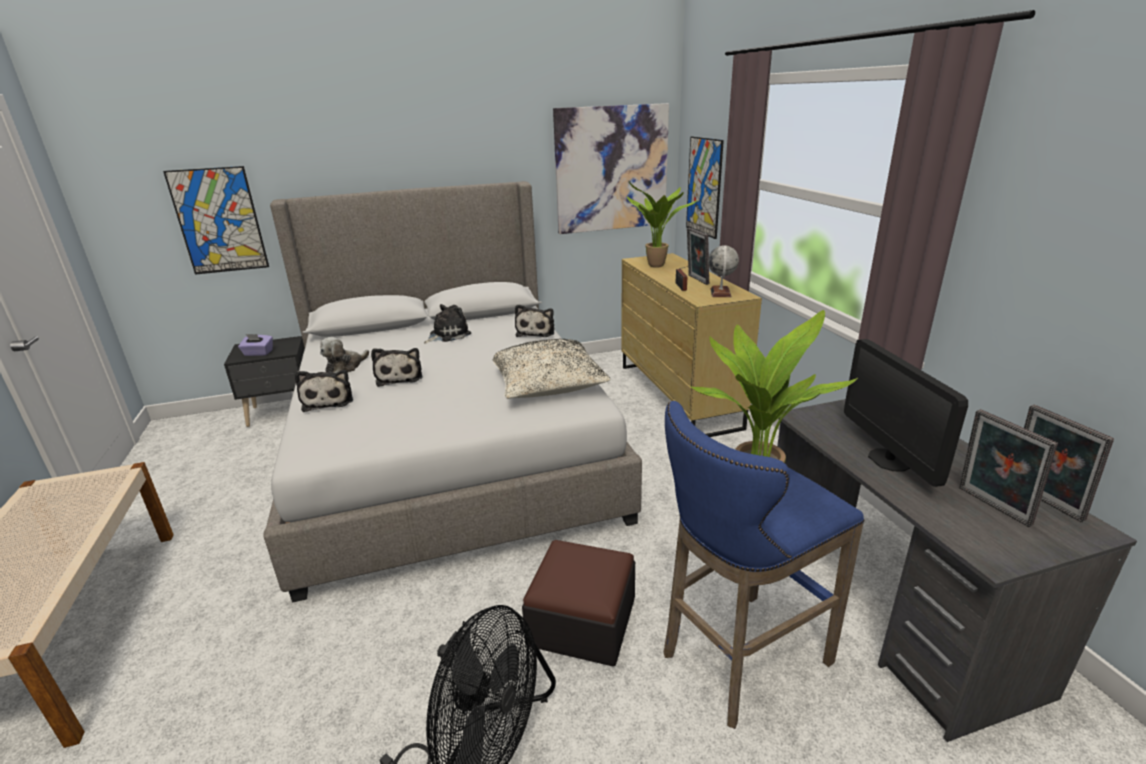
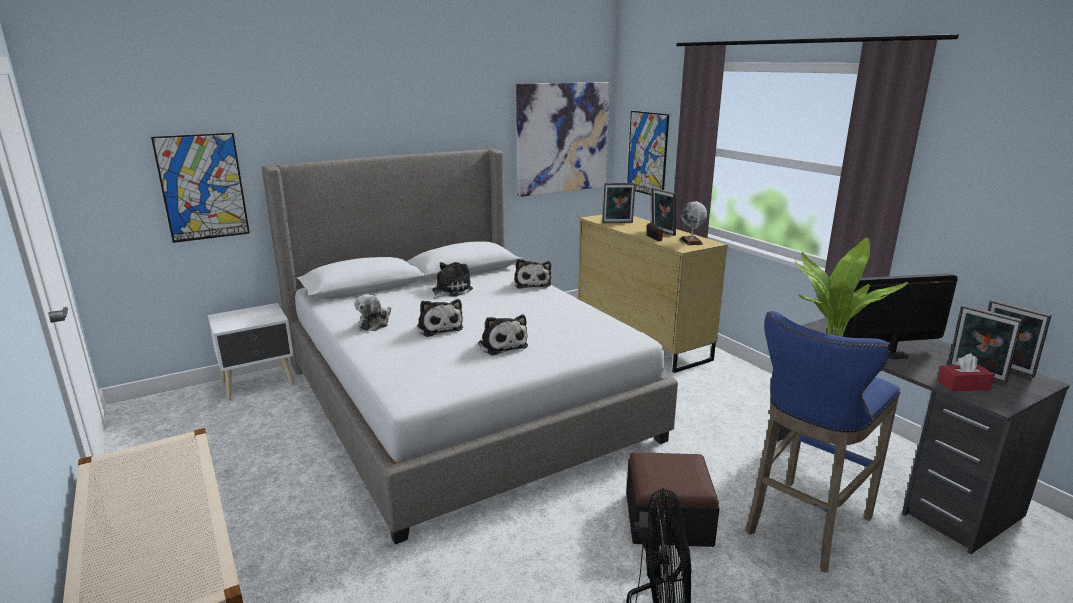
camera: 15 degrees left, 5 degrees down
black nightstand [224,336,305,427] -> white nightstand [208,303,295,400]
purple tissue box [238,334,273,356] -> none
plush toy [295,370,353,412] -> plush toy moved to [478,314,528,356]
beige pillow [492,339,610,399] -> none
potted plant [627,181,697,268] -> picture frame [602,183,636,223]
monitor [844,339,968,487] -> monitor turned 105 degrees clockwise [842,273,957,359]
none -> red tissue box [938,353,995,391]

